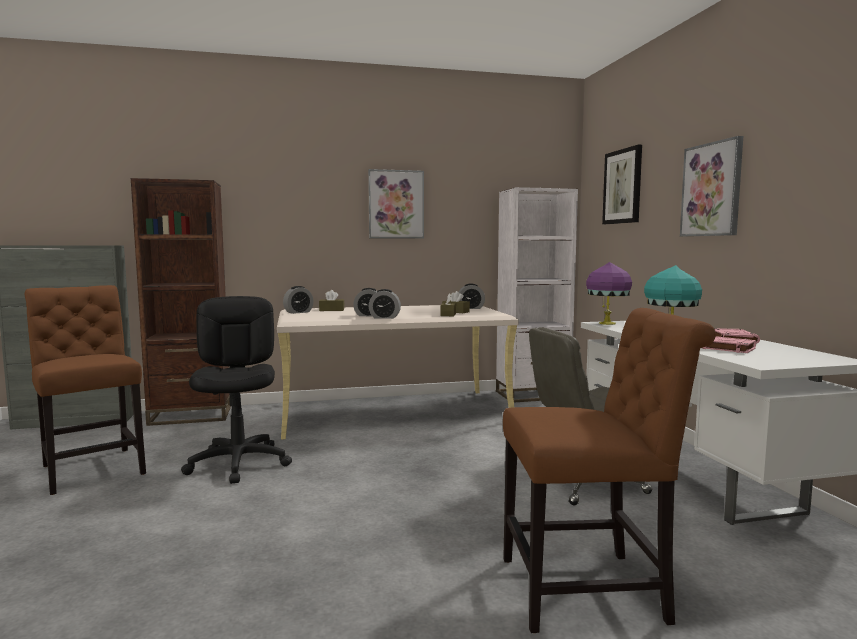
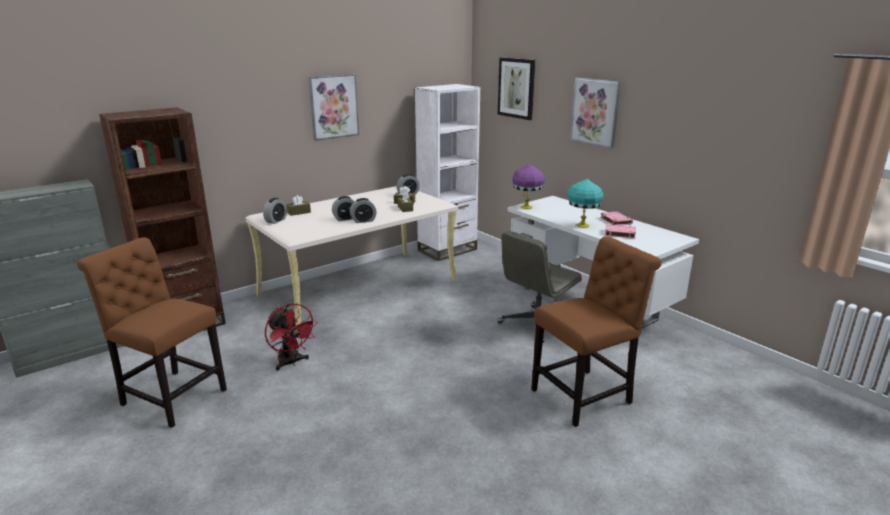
camera: 25 degrees left, 15 degrees up
black office chair [181,296,292,484] -> red fan [265,304,317,371]

